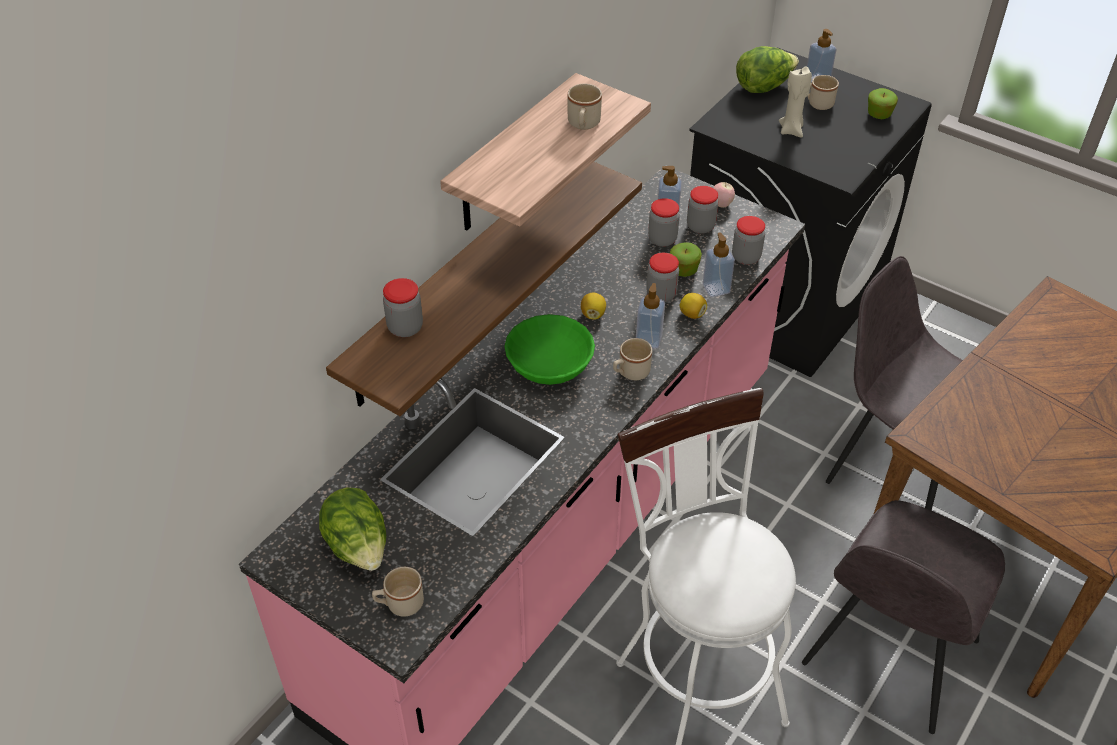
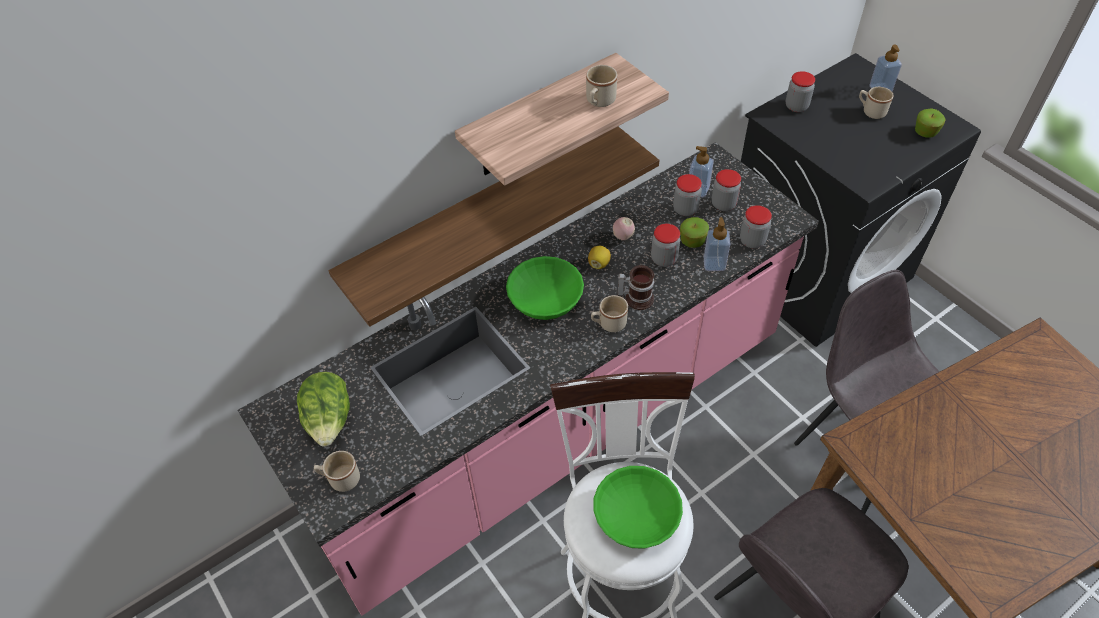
camera: 20 degrees right, 5 degrees up
jar [383,278,423,337] -> jar moved to [786,71,815,112]
soap dispenser [636,283,665,349] -> mug [618,265,654,310]
lemon [680,293,707,319] -> none
apple [713,182,735,208] -> apple moved to [613,217,635,240]
lettuce [736,46,799,93] -> none
beige candle [779,66,812,138] -> none
none -> green bowl [593,466,683,549]

